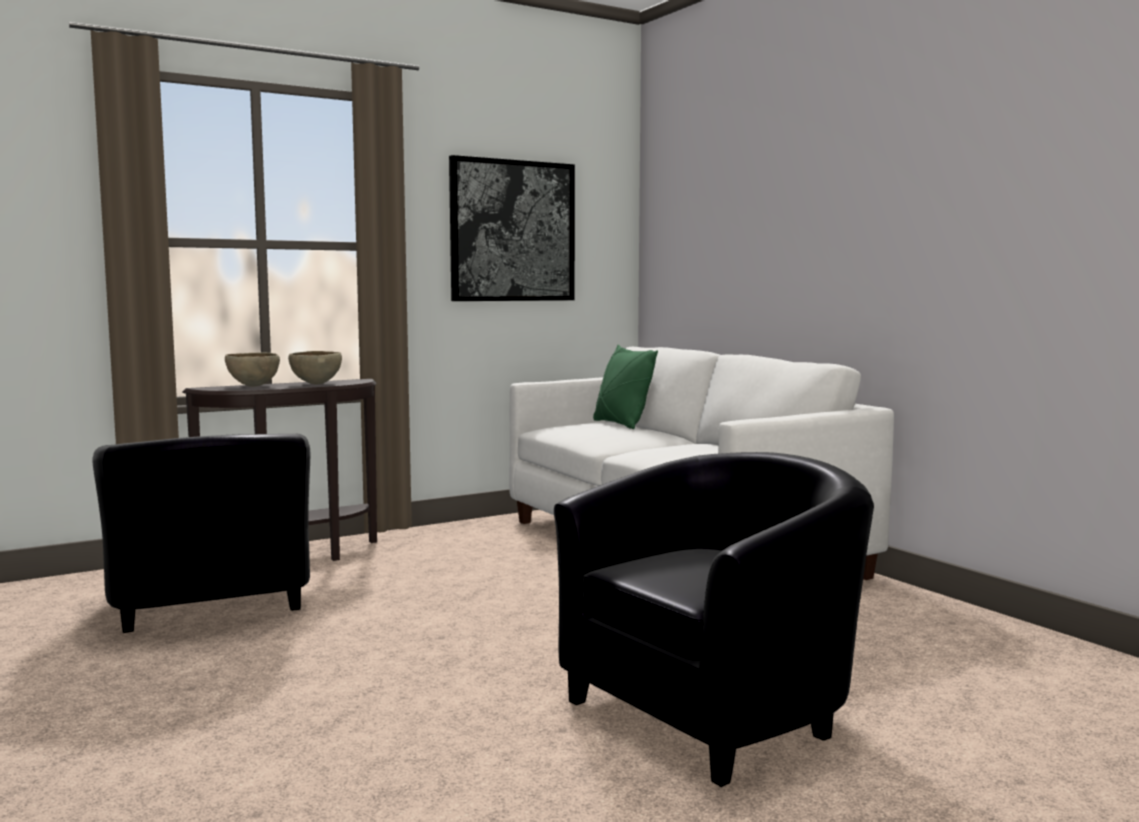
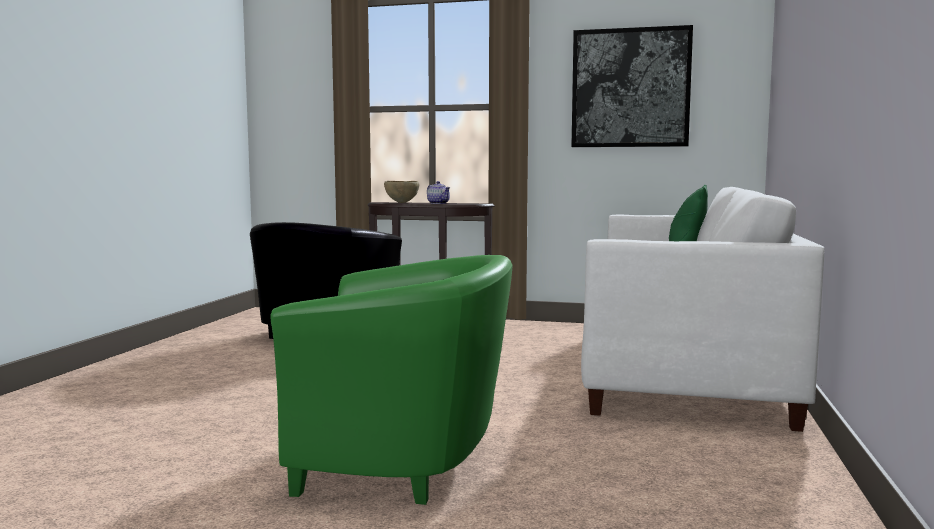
camera: 45 degrees right, 0 degrees up
brown bowl [288,351,342,385] -> teapot [427,181,450,204]
black armchair [554,452,874,787] -> green armchair [271,255,513,505]

